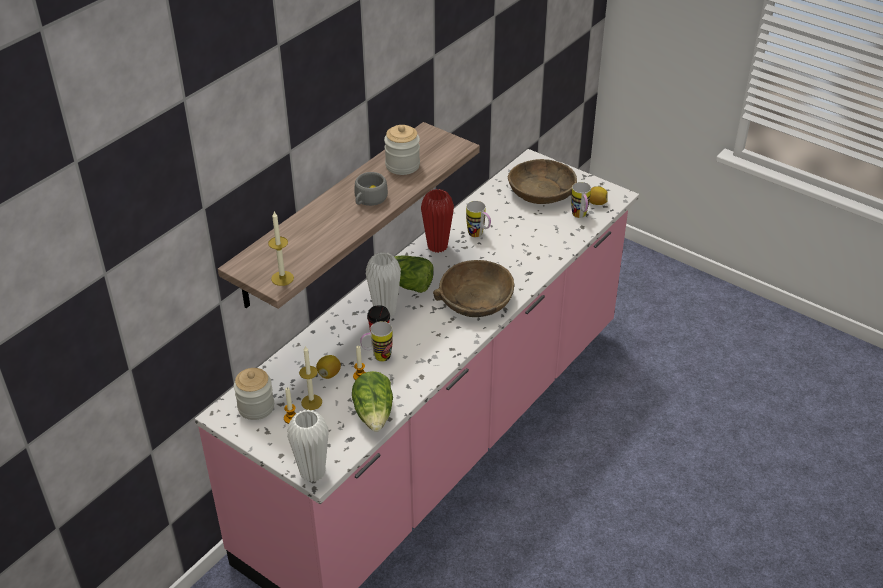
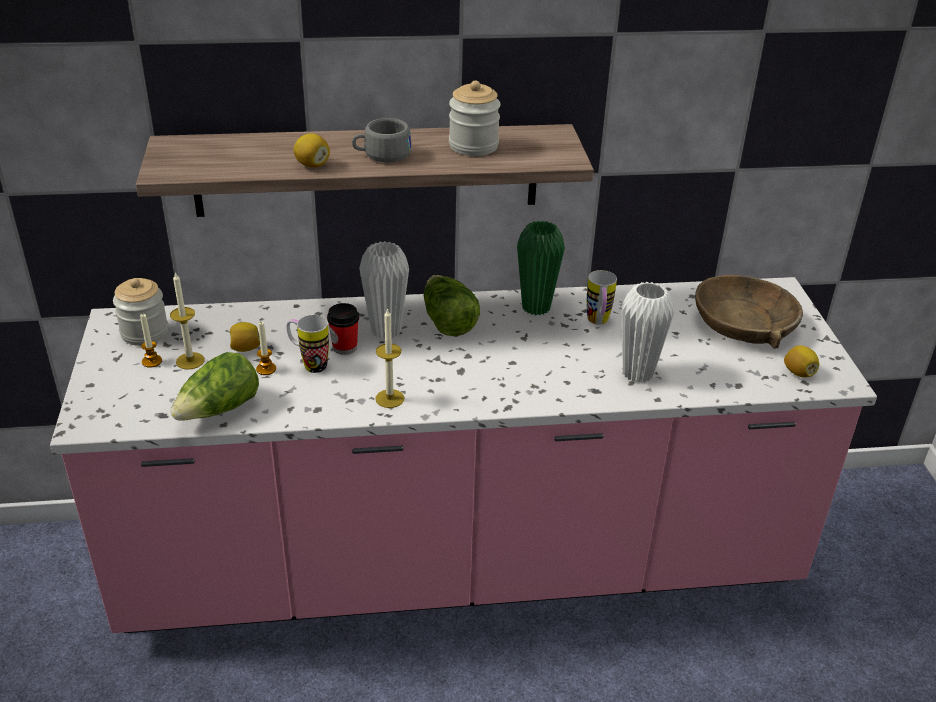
camera: 45 degrees right, 5 degrees down
candle [268,212,294,286] -> candle moved to [375,308,404,408]
white vase [287,409,328,482] -> white vase moved to [622,282,674,383]
red vase [421,189,454,253] -> green vase [517,221,565,315]
brown bowl [433,260,514,317] -> none
mug [571,182,591,218] -> none
none -> lemon [293,134,330,168]

